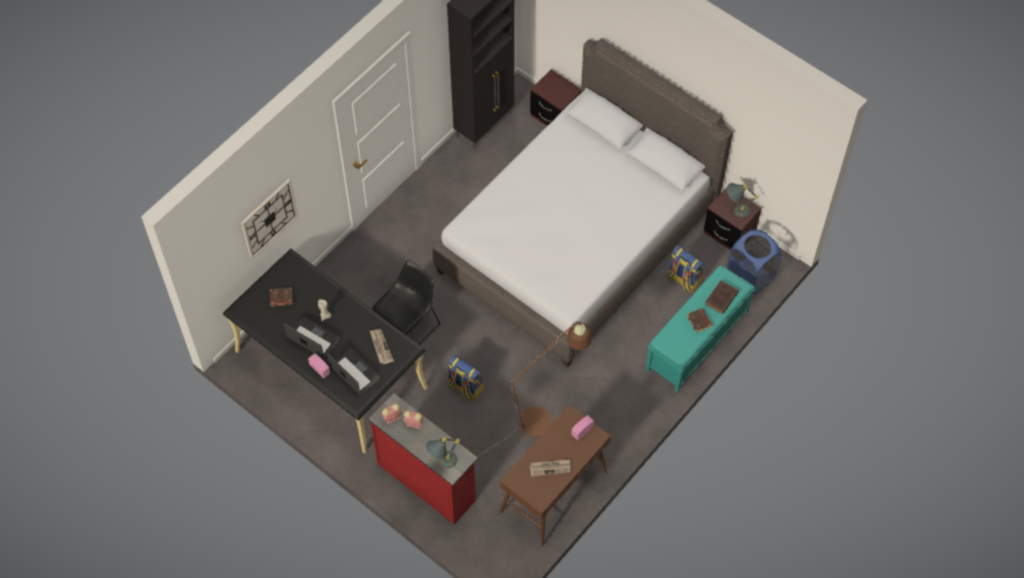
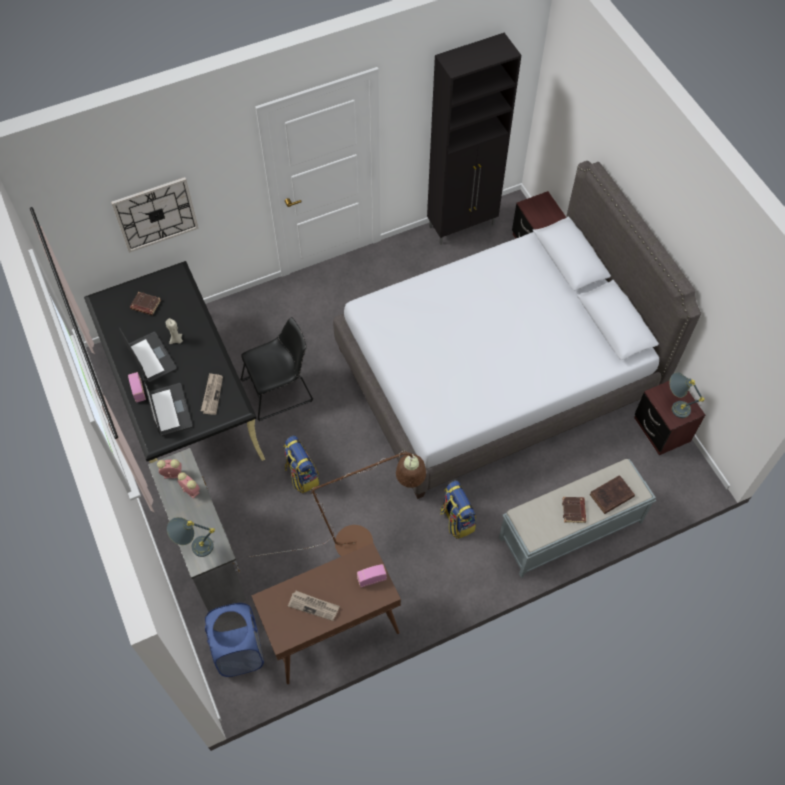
camera: 25 degrees right, 0 degrees up
red dresser [368,393,478,524] -> grey dresser [148,448,246,612]
turquoise bench [646,266,755,392] -> grey bench [499,459,656,578]
backpack [668,245,704,293] -> backpack moved to [440,480,476,539]
blue laundry basket [727,229,781,294] -> blue laundry basket moved to [205,603,264,677]

